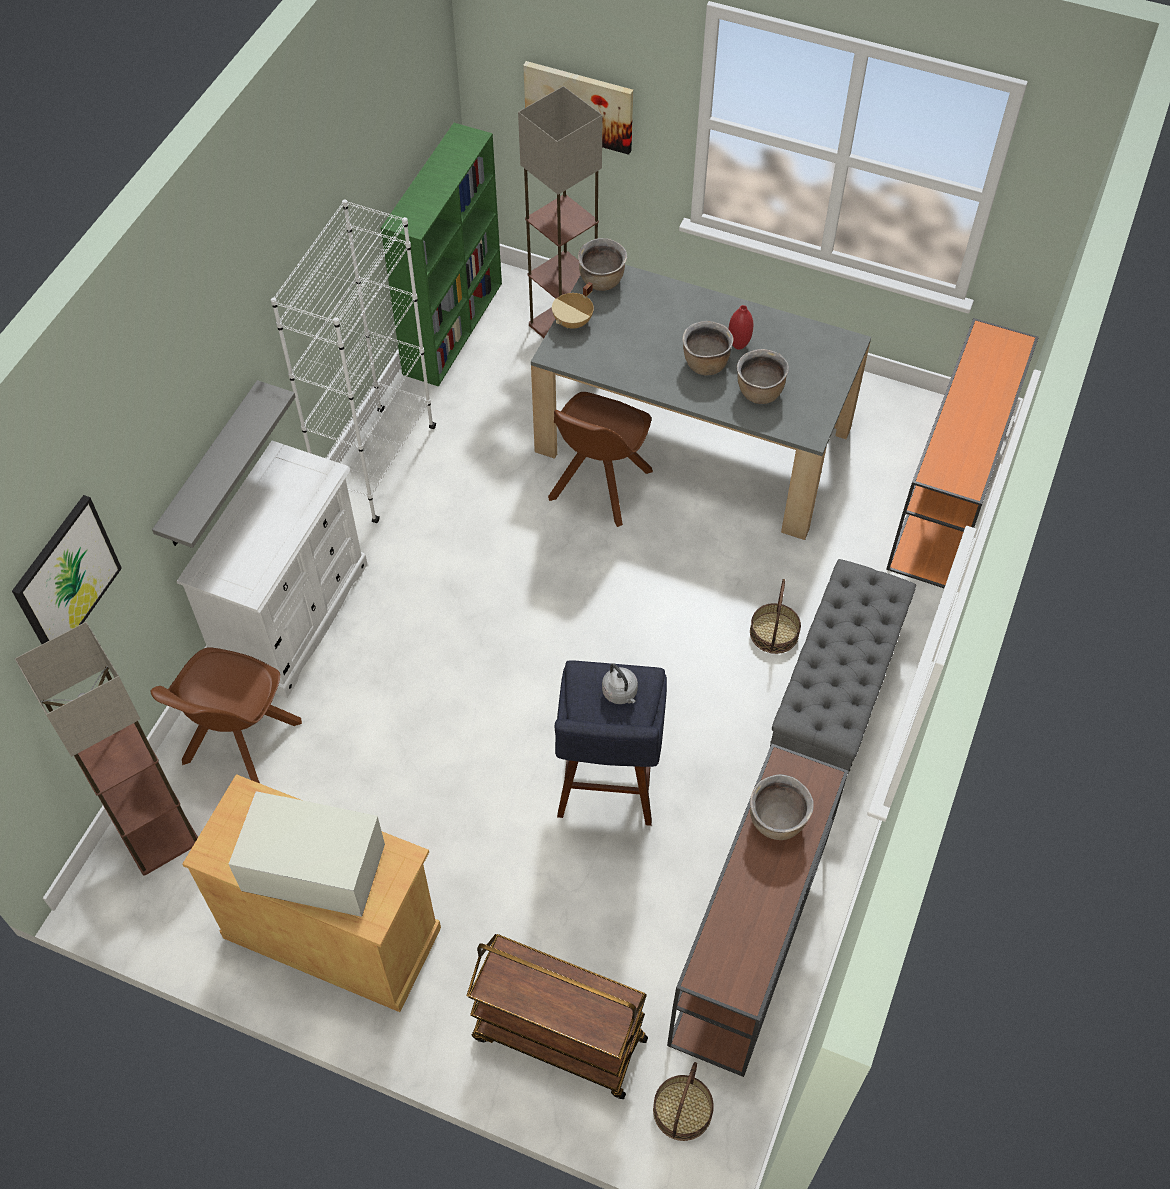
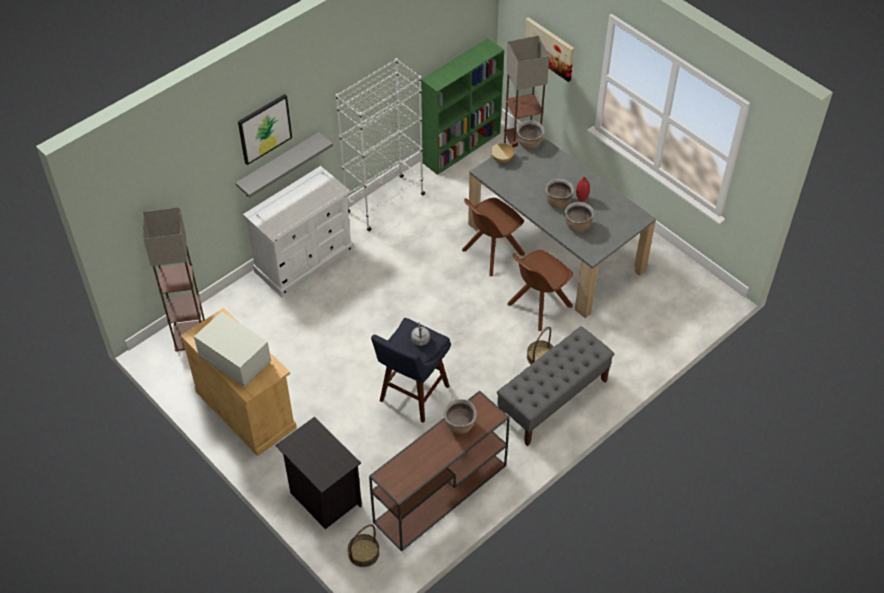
camera: 25 degrees right, 5 degrees down
picture [12,495,122,644] -> picture moved to [238,94,292,165]
brown chair [151,647,302,783] -> brown chair moved to [507,250,573,331]
brown cart [467,934,648,1099] -> black nightstand [275,417,362,529]
orange console table [886,318,1039,588] -> none

